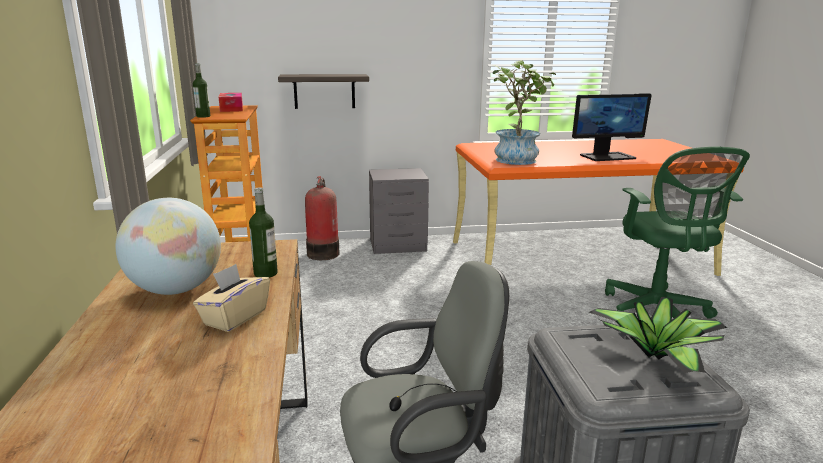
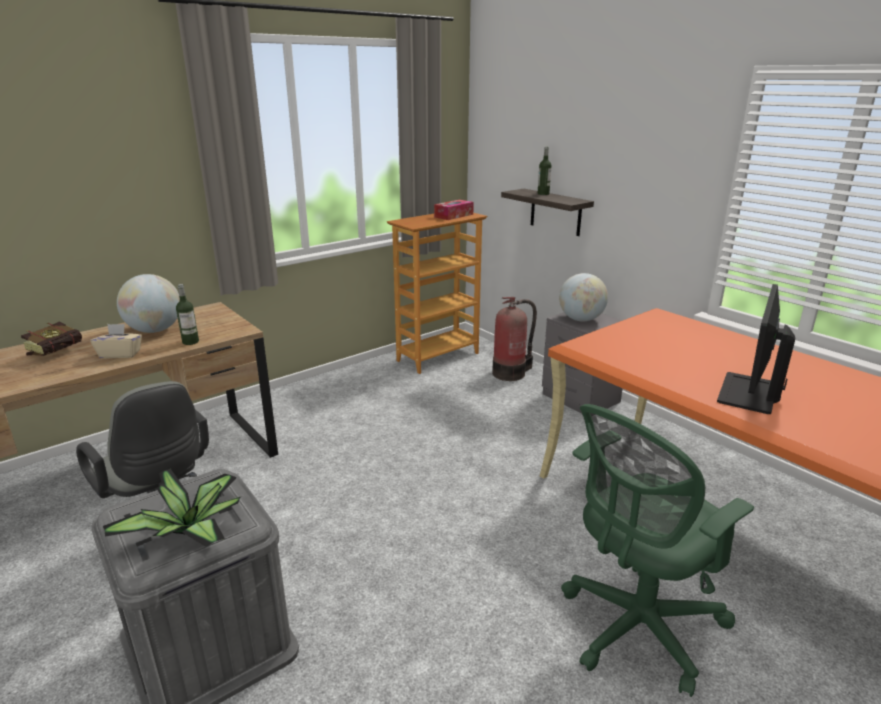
camera: 60 degrees right, 5 degrees up
bottle [193,63,210,118] -> bottle moved to [538,147,551,195]
potted plant [492,60,556,165] -> none
monitor [572,93,652,161] -> monitor turned 75 degrees clockwise [717,284,795,414]
none -> book [21,322,82,356]
none -> globe [559,273,608,321]

